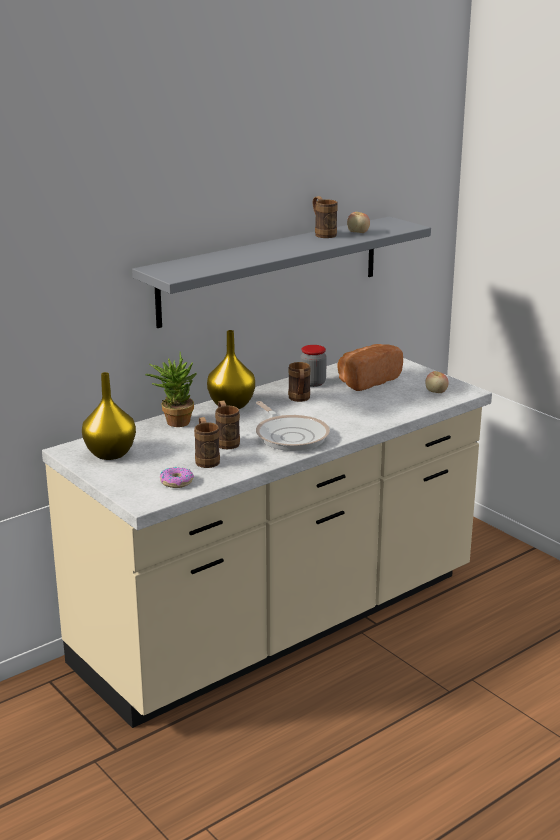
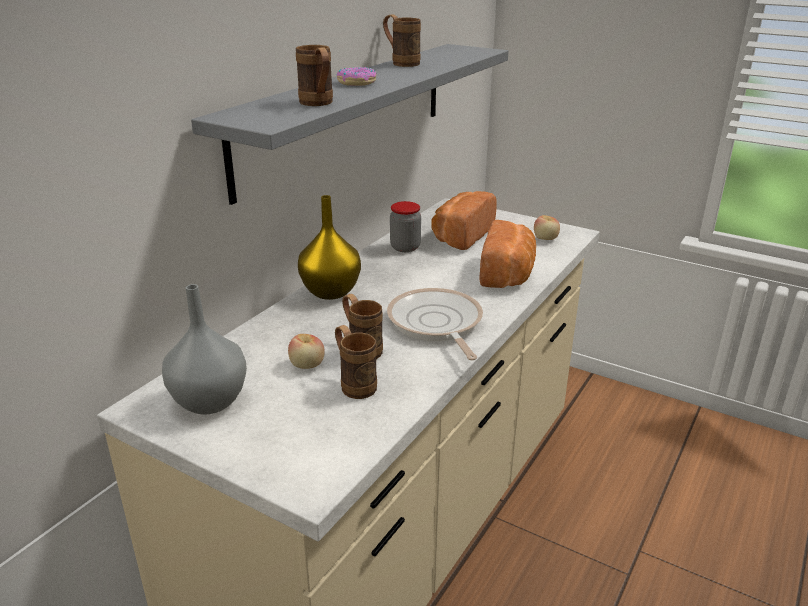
camera: 20 degrees left, 5 degrees up
yellow vase [82,372,136,460] -> grey vase [162,284,247,415]
potted plant [145,352,197,427] -> none
donut [160,467,194,488] -> donut moved to [337,67,376,86]
frying pan [256,401,330,451] -> frying pan turned 150 degrees counterclockwise [387,288,483,360]
brown mug [288,362,310,402] -> brown mug moved to [296,45,333,106]
apple [347,212,370,233] -> apple moved to [288,334,325,369]
none -> bread [480,220,536,288]

